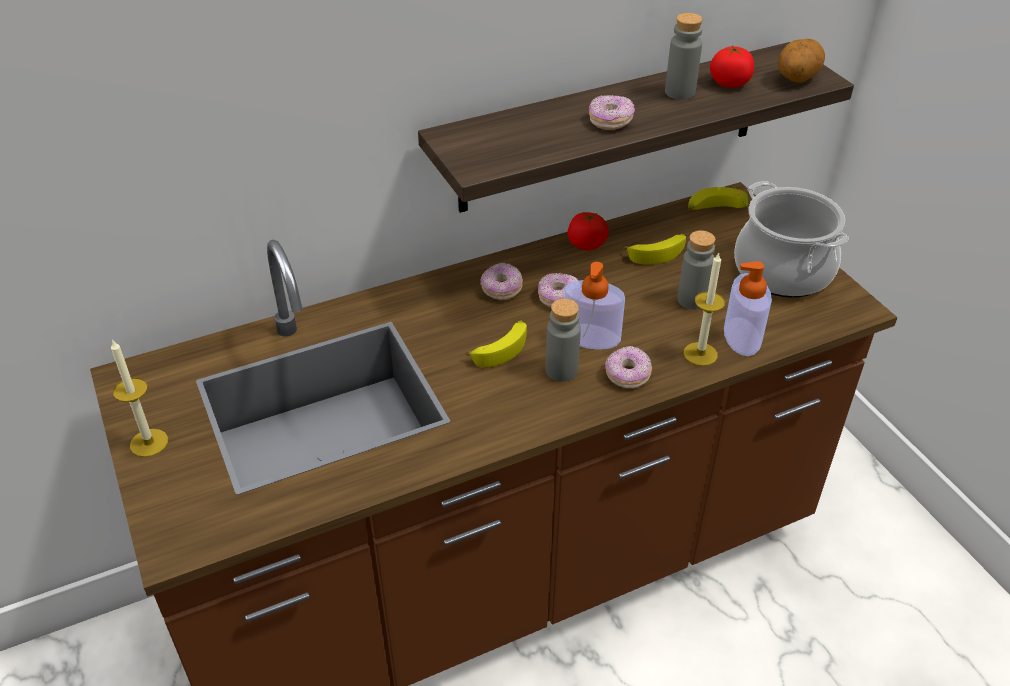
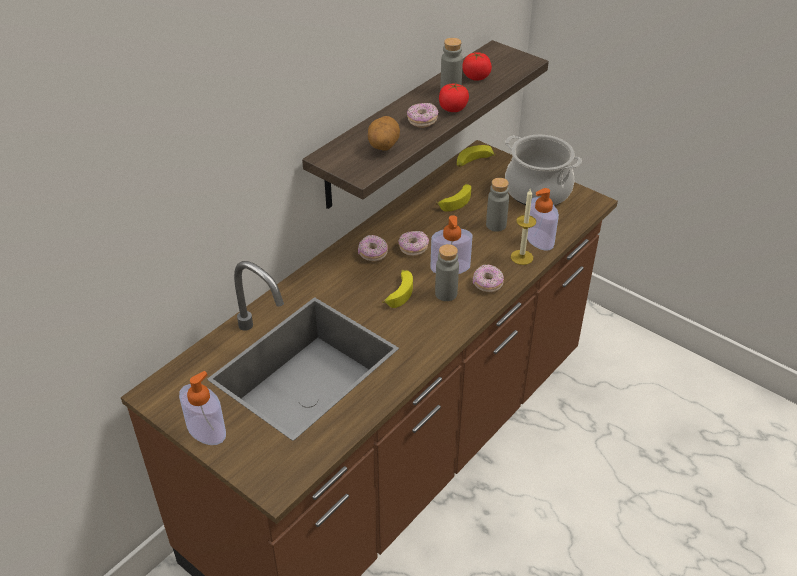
camera: 25 degrees left, 0 degrees up
candle [111,339,168,457] -> soap dispenser [179,371,226,445]
tomato [567,212,609,251] -> tomato moved to [439,83,469,112]
potato [778,39,825,83] -> potato moved to [368,116,400,151]

